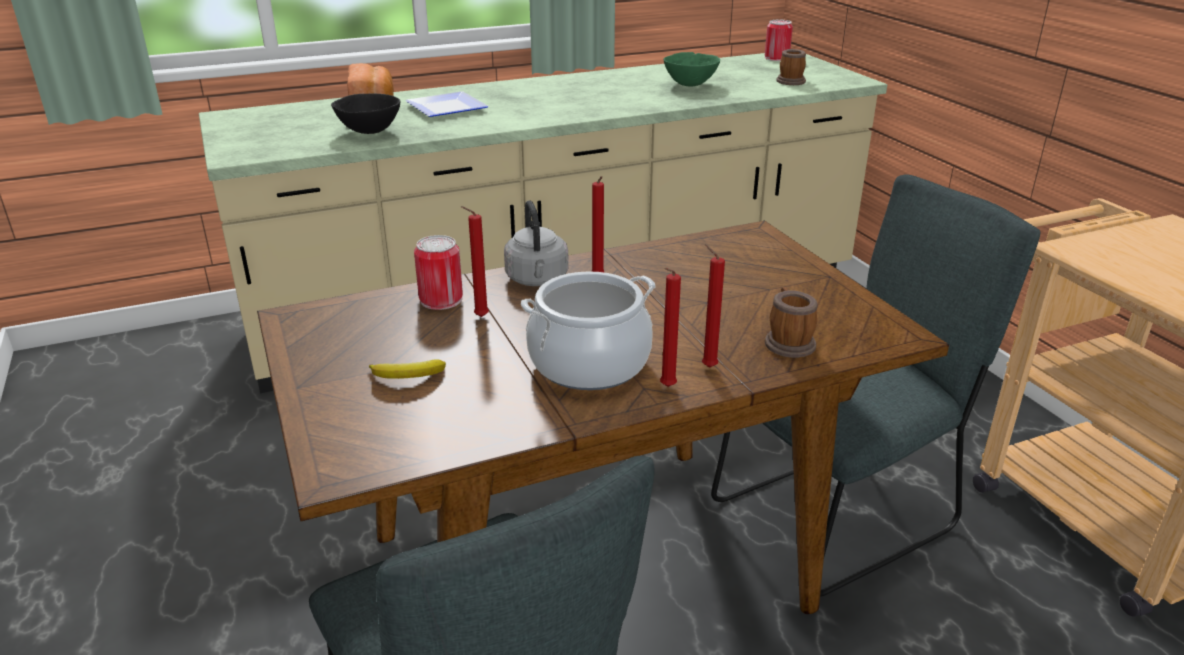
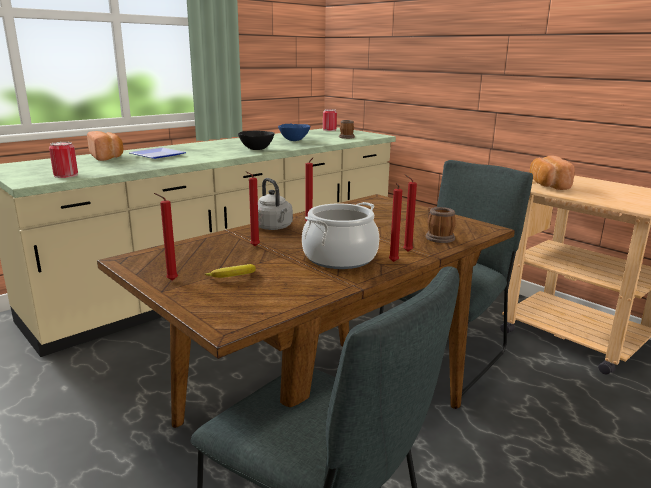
camera: 20 degrees left, 10 degrees down
black bowl [331,94,401,134] -> black bowl moved to [238,131,275,150]
can [414,235,463,310] -> can moved to [49,142,78,178]
green bowl [663,52,720,86] -> blue bowl [278,124,310,141]
none -> red candle [154,193,178,281]
none -> bread [529,156,575,190]

